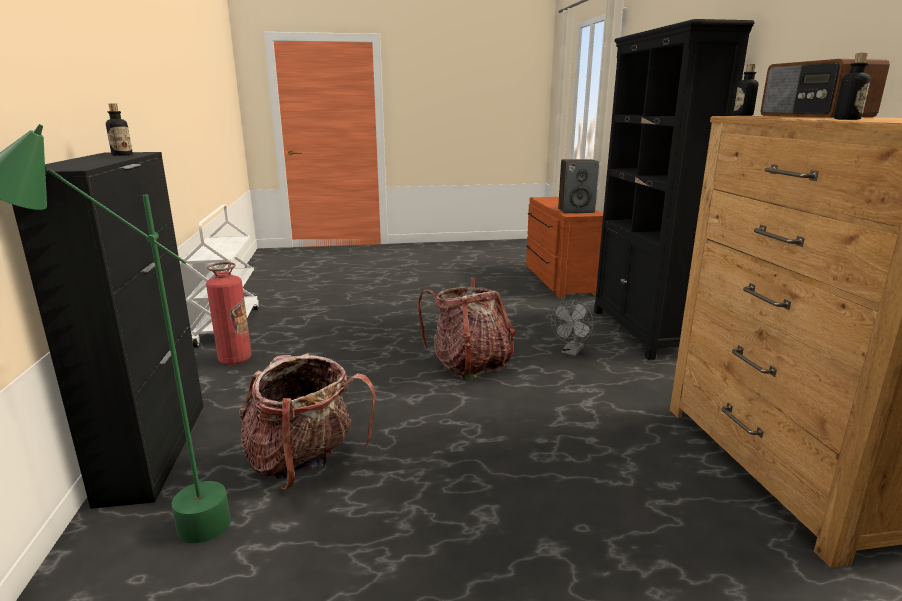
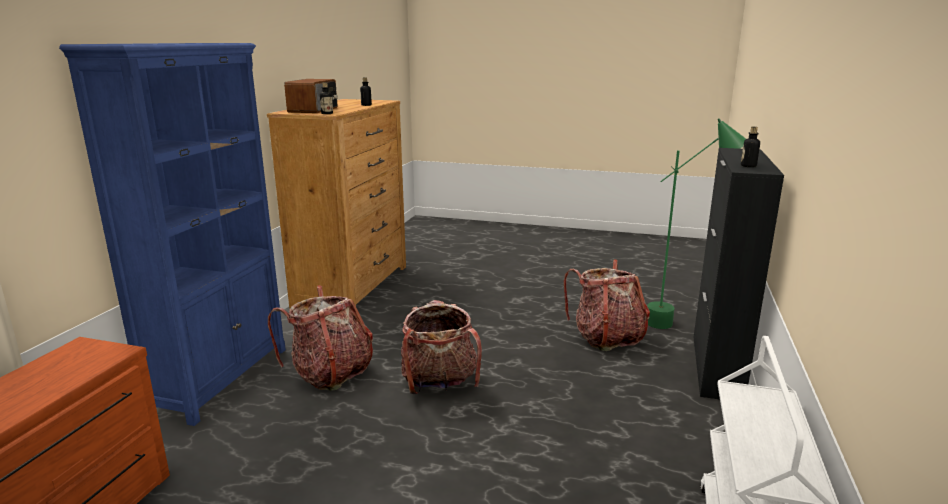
camera: 155 degrees left, 0 degrees up
fire extinguisher [206,262,252,365] -> none
grey fan [551,300,594,356] -> backpack [268,285,373,391]
speaker [558,159,599,213] -> none
black bookcase [594,19,754,360] -> blue bookcase [59,43,286,426]

